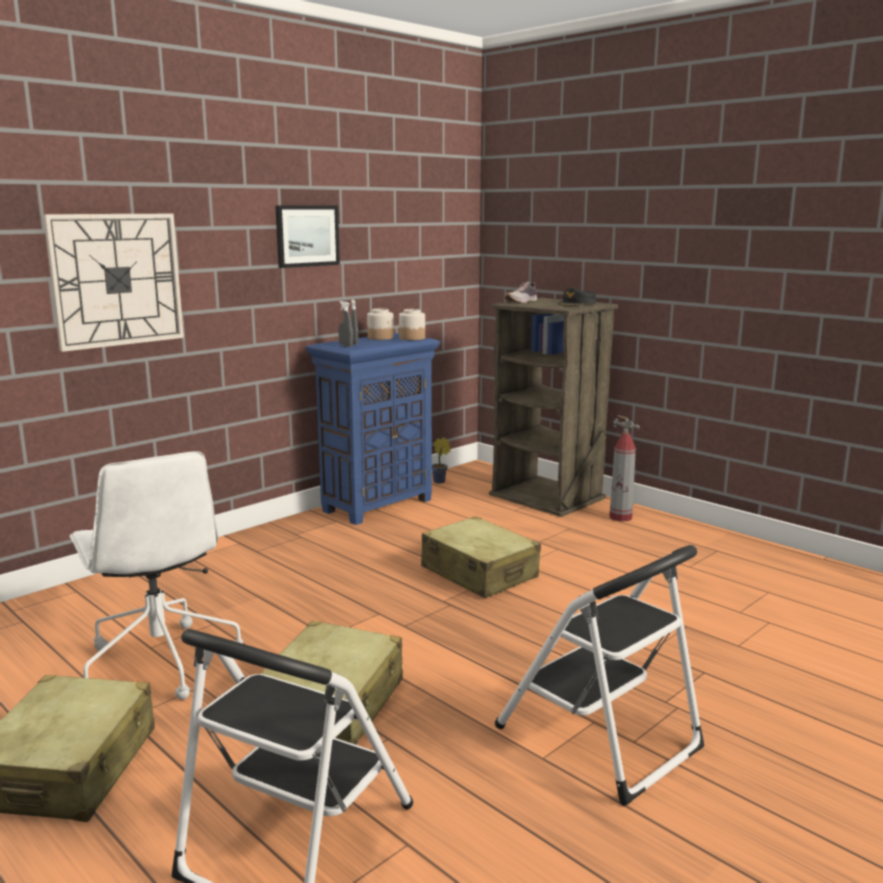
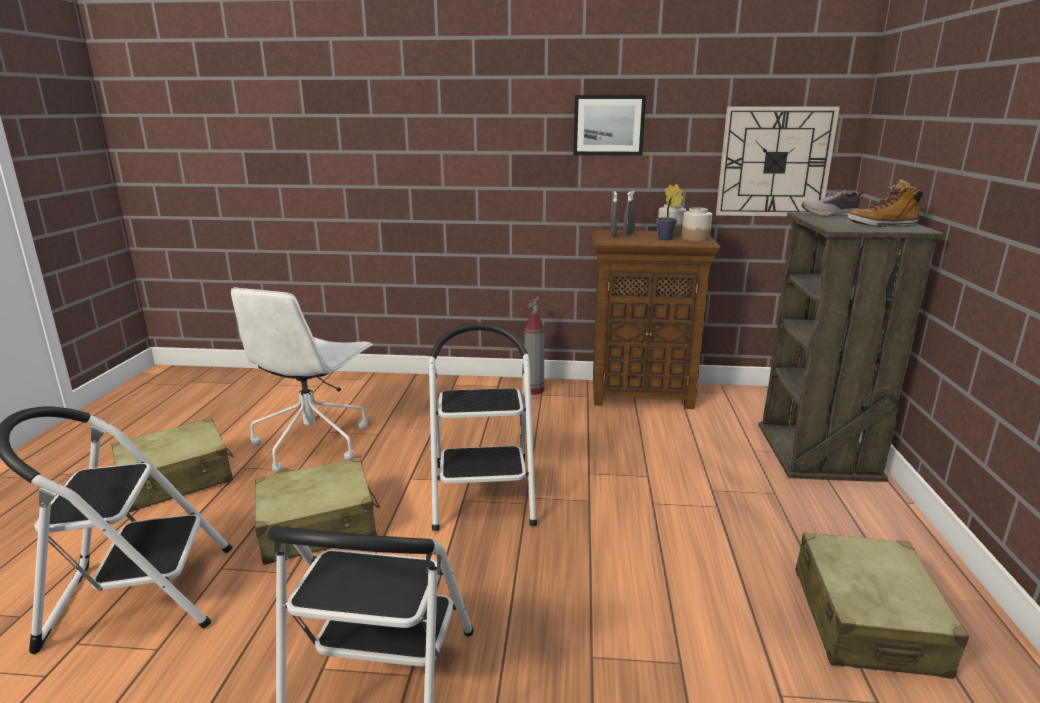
camera: 50 degrees right, 5 degrees up
wall clock [43,214,184,352] -> wall clock moved to [716,107,840,216]
blue cabinet [305,333,441,525] -> brown cabinet [592,230,721,409]
beige suitcase [421,516,541,598] -> beige suitcase moved to [795,533,969,679]
potted plant [432,437,451,484] -> potted plant moved to [656,184,683,240]
black cap [558,287,596,306] -> boot [848,180,923,227]
fire extinguisher [609,415,640,522] -> fire extinguisher moved to [524,297,544,395]
none -> step ladder [429,322,537,531]

